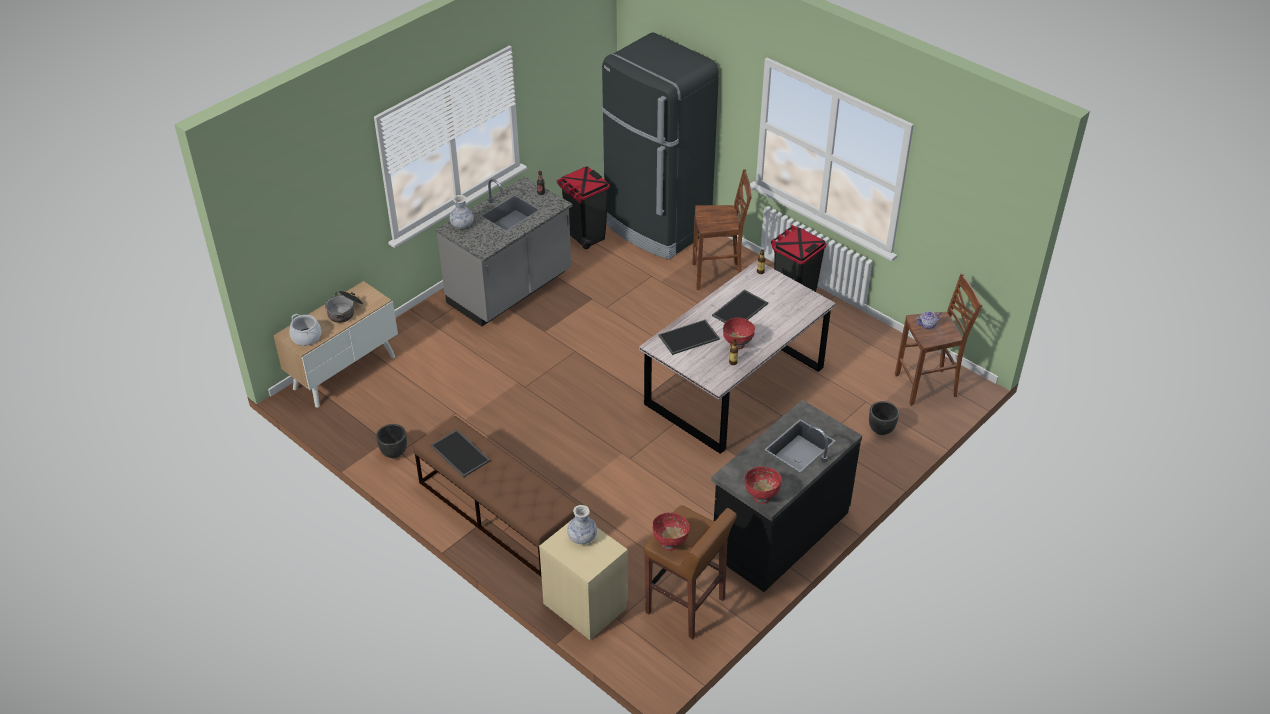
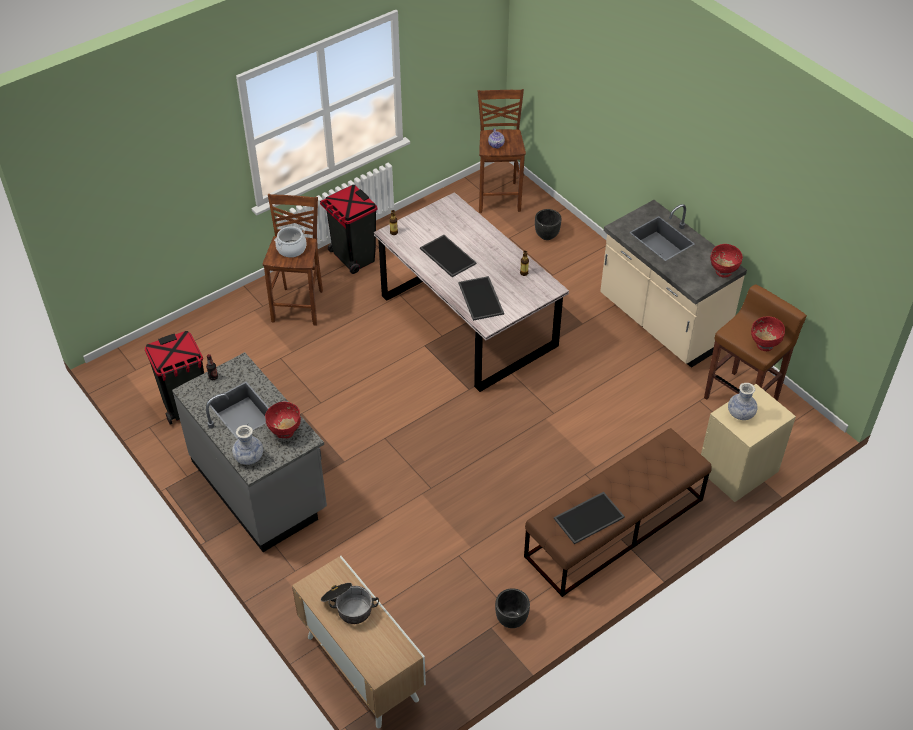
camera: 80 degrees left, 5 degrees up
cooking pot [289,314,321,346] -> cooking pot moved to [274,226,307,258]
black fridge [602,33,719,259] -> none
black counter [711,400,862,592] -> beige counter [600,200,747,368]
red bowl [723,317,755,350] -> red bowl moved to [265,402,301,438]

